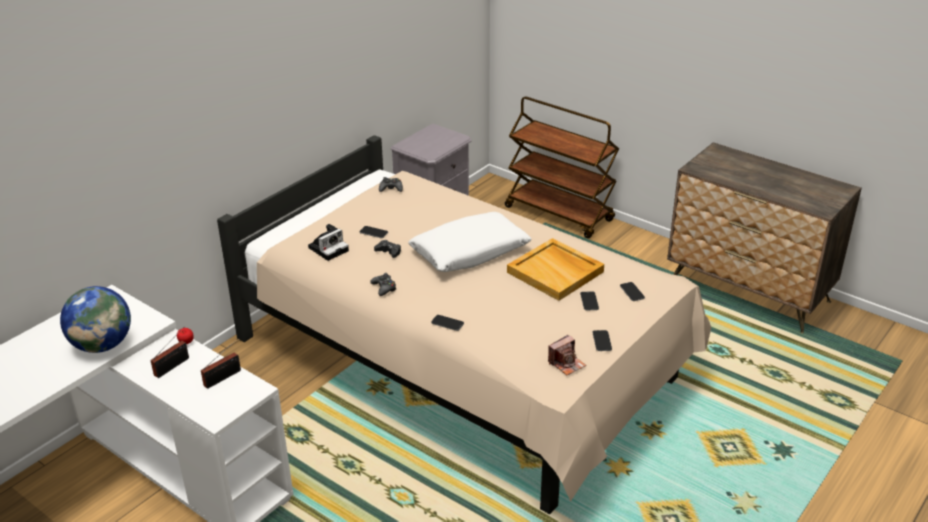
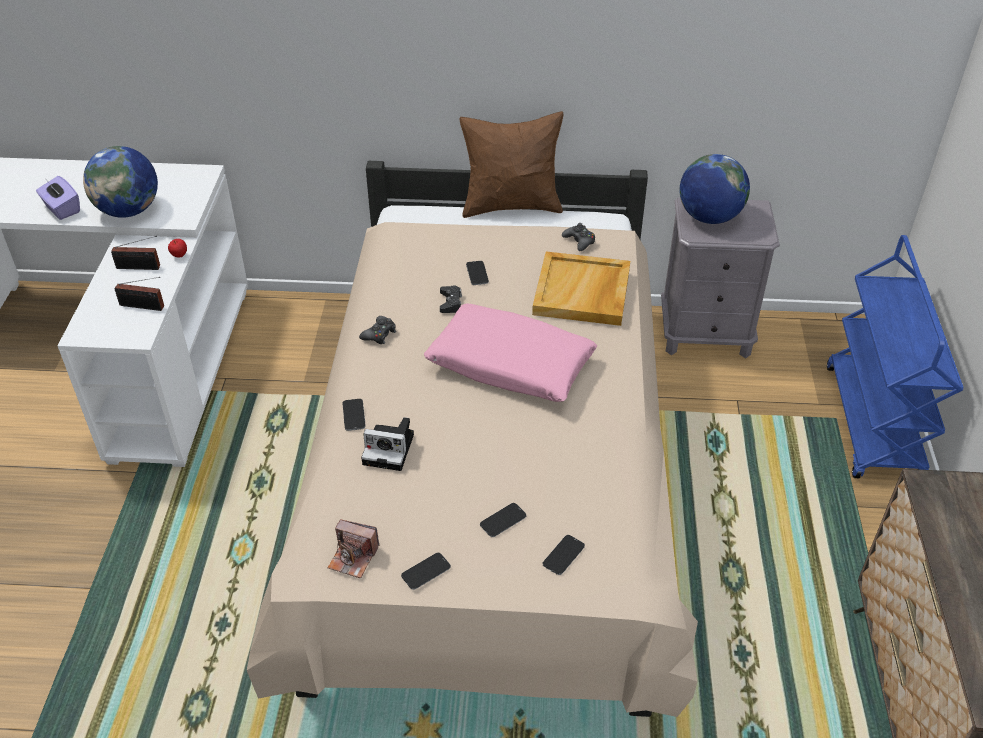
camera: 55 degrees right, 10 degrees up
camera [308,224,349,261] -> camera moved to [361,417,414,471]
white pillow [408,212,532,272] -> pink pillow [424,304,597,402]
brown cart [505,96,619,238] -> blue cart [827,235,964,478]
beige tray [507,238,604,301] -> beige tray moved to [532,251,630,326]
none -> purple tissue box [36,176,80,220]
none -> brown pillow [460,111,563,218]
none -> globe [680,154,750,224]

